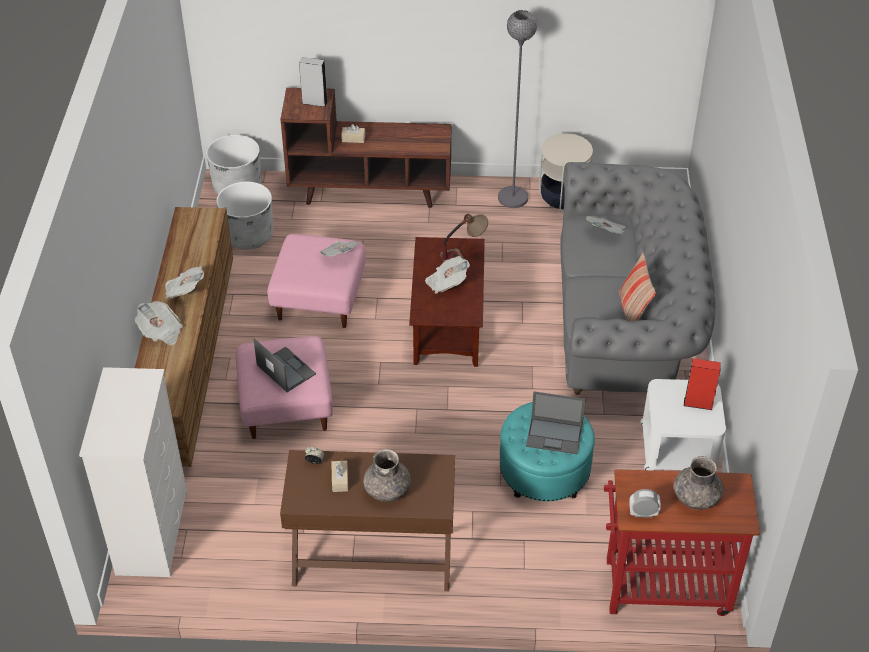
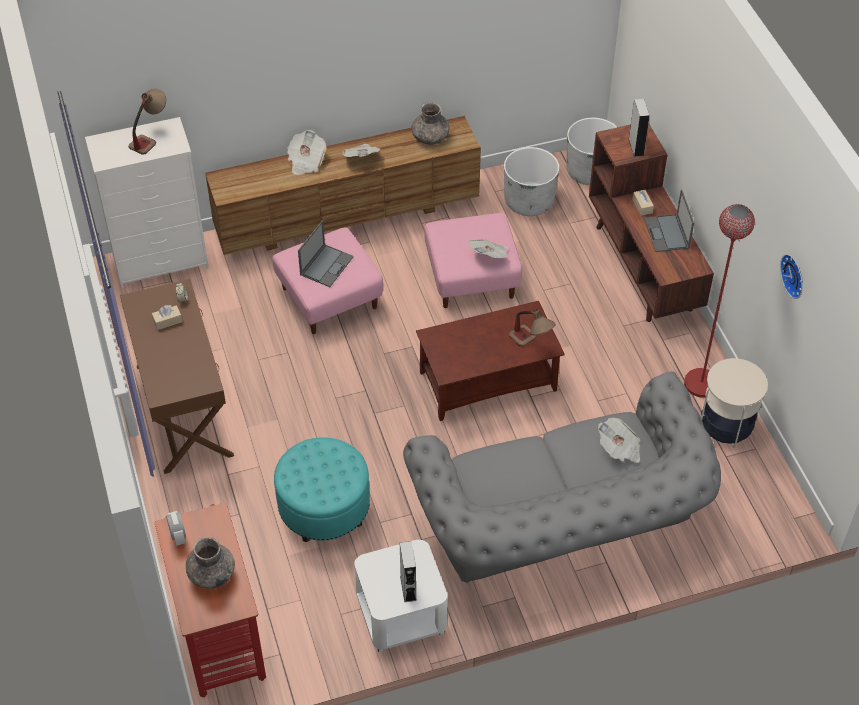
camera: 70 degrees right, 5 degrees up
grey vase [363,449,411,502] -> grey vase moved to [412,102,450,145]
newspaper [425,256,470,294] -> none
grey floor lamp [498,10,537,208] -> red floor lamp [684,204,755,398]
laptop [526,391,586,455] -> laptop moved to [644,190,694,252]
pillow [619,253,656,321] -> none
red speaker [684,359,721,410] -> grey speaker [400,541,417,602]
none -> table lamp [129,89,166,154]
none -> wall clock [780,254,803,299]

